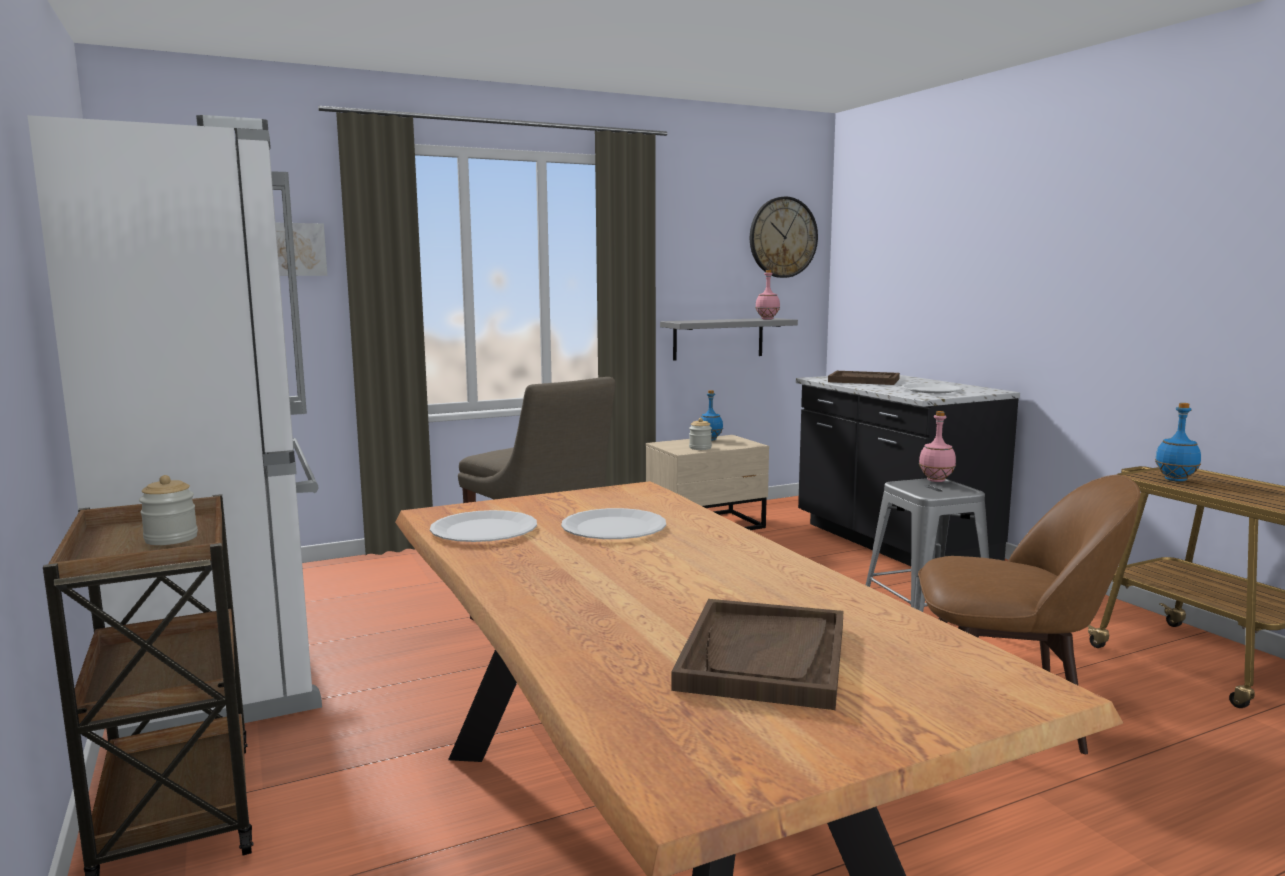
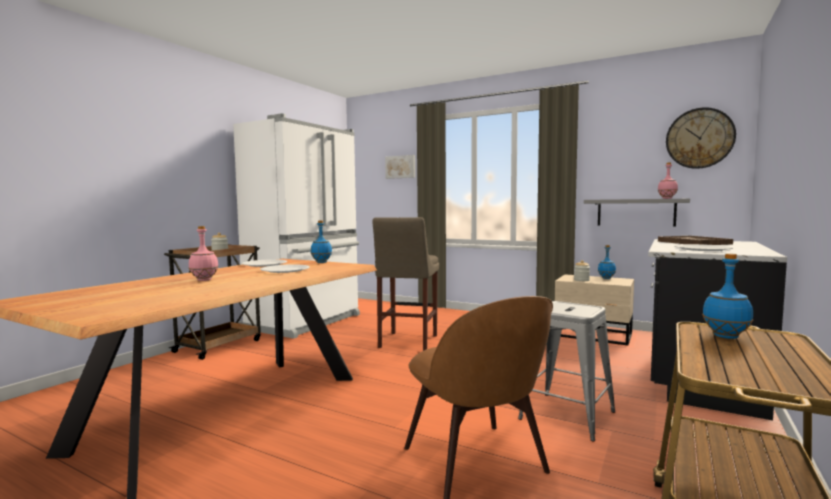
camera: 55 degrees right, 5 degrees down
brown tray [671,599,843,710] -> none
pink bottle [919,411,956,482] -> pink bottle moved to [189,226,219,281]
none -> blue bottle [311,220,332,263]

